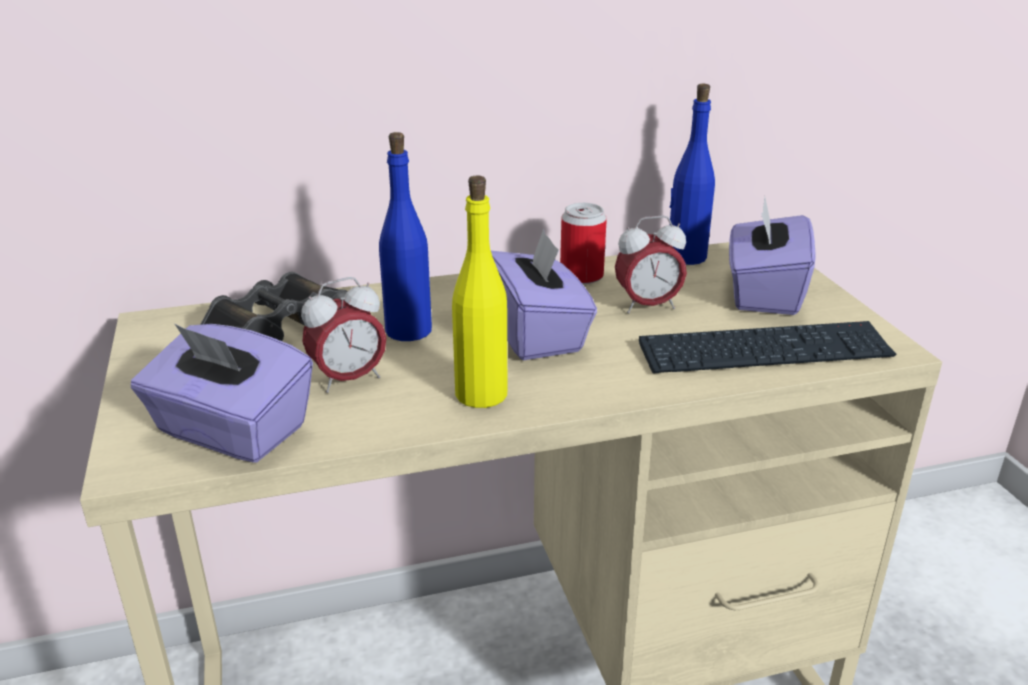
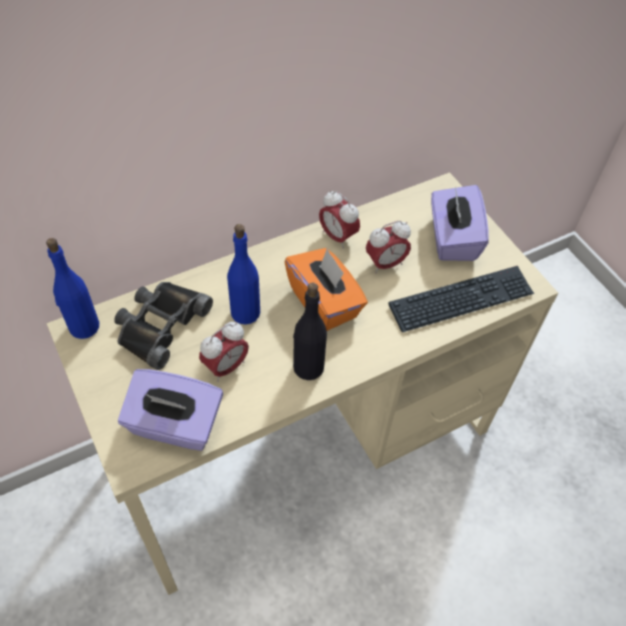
camera: 15 degrees left, 25 degrees up
yellow bottle [452,176,507,408] -> black bottle [293,283,327,380]
purple tissue box [491,229,597,360] -> orange tissue box [284,248,368,331]
can [560,203,607,284] -> alarm clock [319,190,360,249]
blue bottle [669,84,715,265] -> blue bottle moved to [46,238,99,339]

